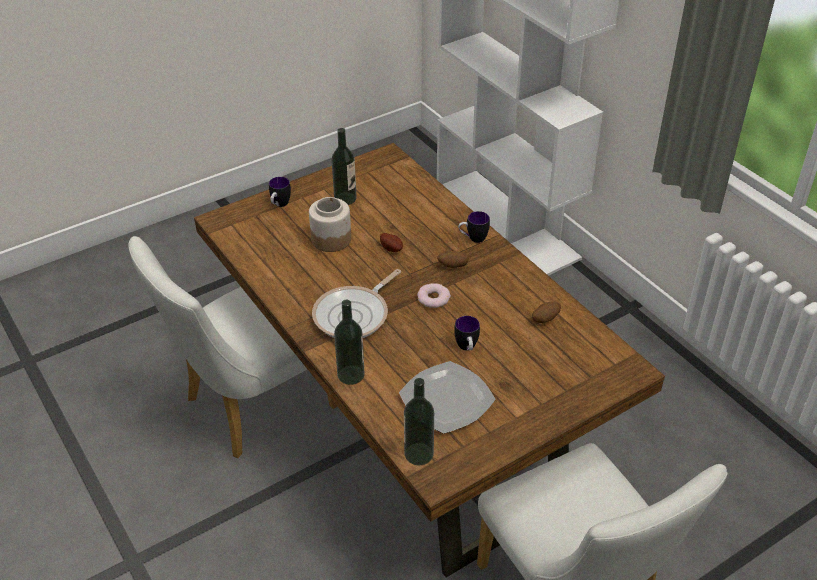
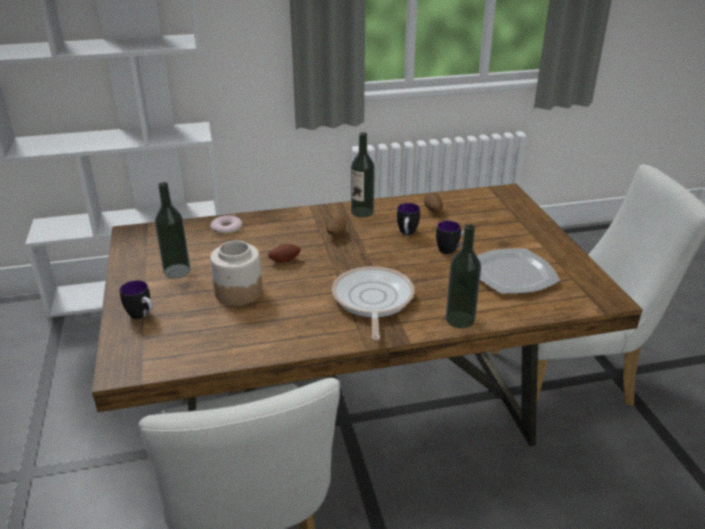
camera: 70 degrees left, 10 degrees down
frying pan [312,269,401,338] -> frying pan turned 150 degrees counterclockwise [332,266,415,341]
bottle [404,378,434,465] -> bottle moved to [351,132,375,218]
donut [417,283,451,308] -> donut moved to [210,215,242,234]
mug [458,211,490,243] -> mug moved to [397,203,420,235]

